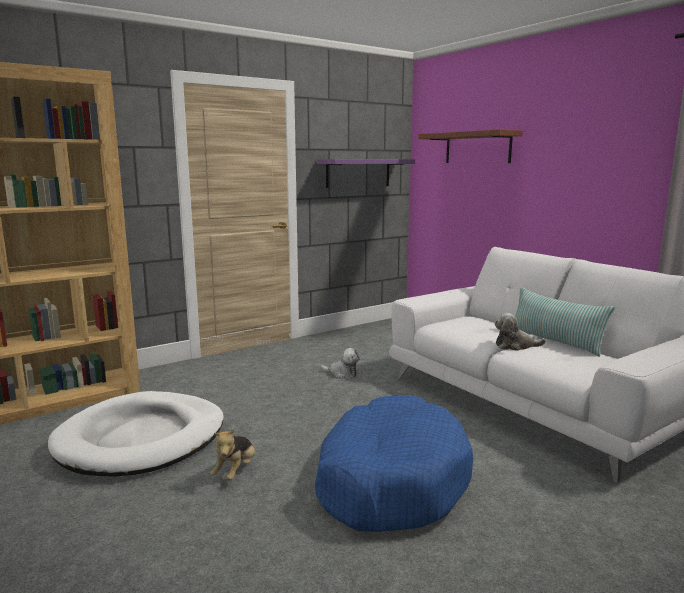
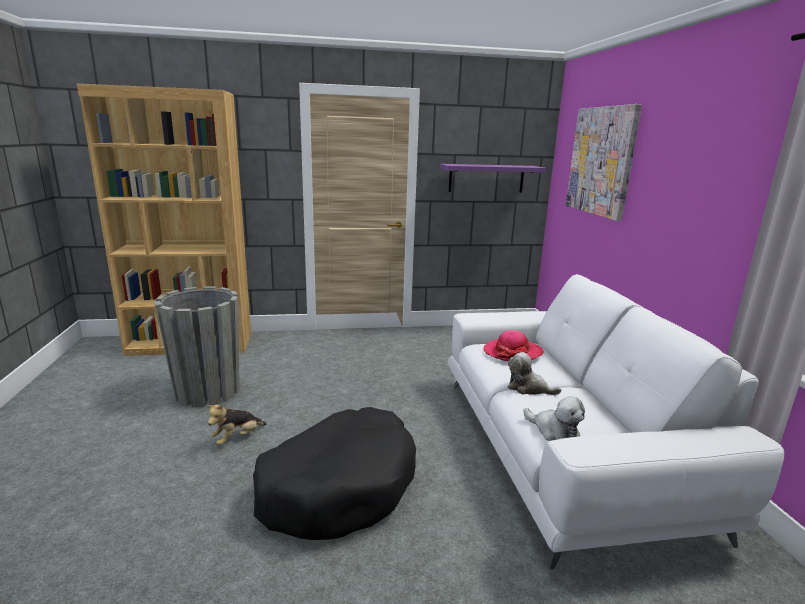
camera: 25 degrees right, 5 degrees up
white dog bed [48,391,224,476] -> grey planter [154,286,240,407]
blue dog bed [315,395,473,532] -> black dog bed [253,407,416,540]
plush toy [320,348,359,379] -> plush toy moved to [524,396,585,441]
brown shelf [418,129,523,163] -> picture [566,104,642,221]
pillow [515,287,615,357] -> none
none -> hat [484,330,544,361]

